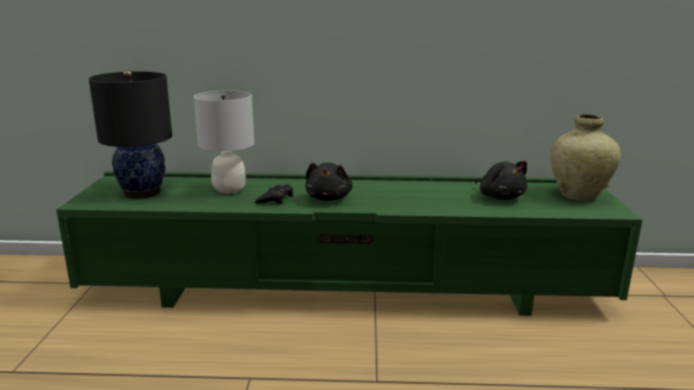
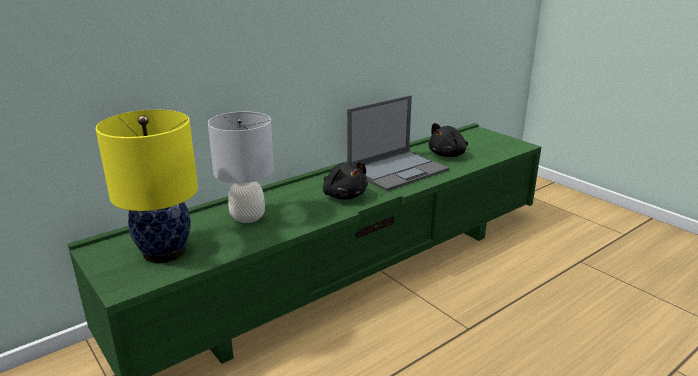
camera: 40 degrees left, 5 degrees up
black table lamp [89,70,172,199] -> yellow table lamp [96,110,198,263]
black game controller [255,184,294,205] -> none
black plush toy [475,161,527,200] -> black plush toy turned 120 degrees clockwise [428,123,468,157]
beige vase [550,114,621,201] -> none
none -> laptop [347,95,449,191]

